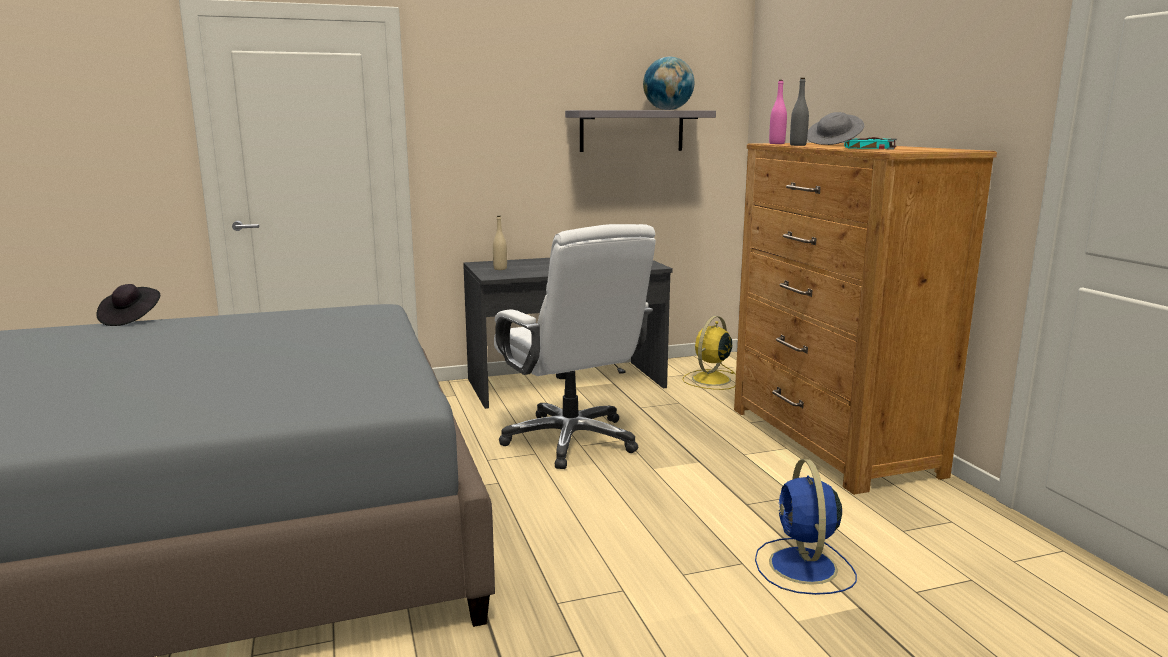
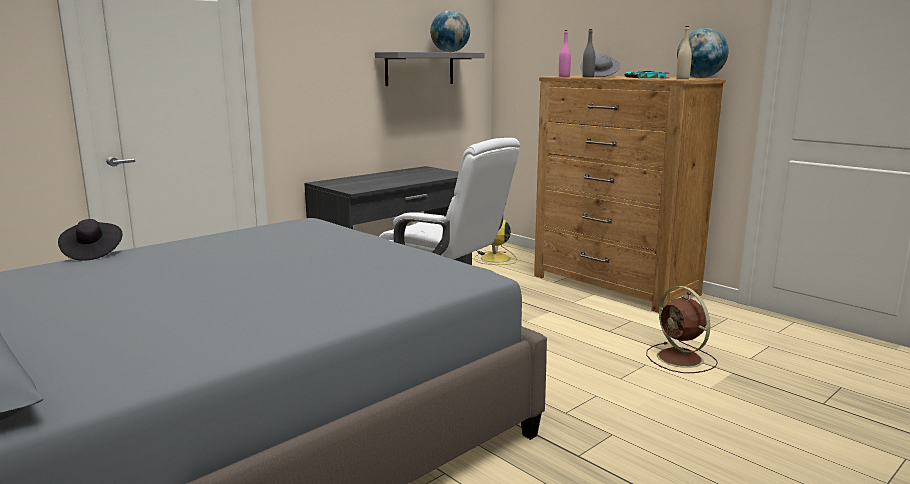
camera: 25 degrees left, 0 degrees up
beige bottle [493,216,507,270] -> beige bottle moved to [676,26,692,79]
blue fan [755,459,857,595] -> brown fan [646,286,718,373]
none -> globe [677,28,729,78]

